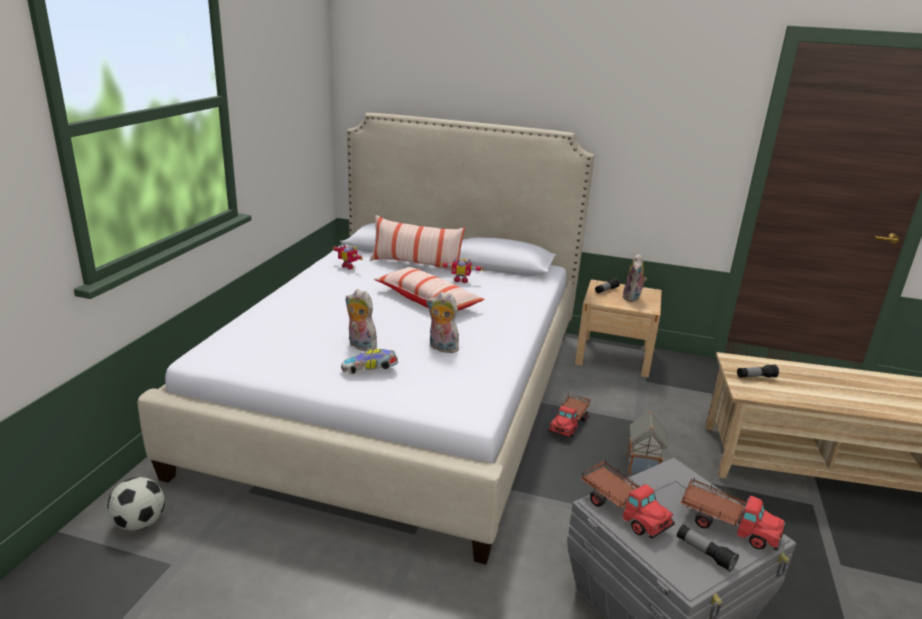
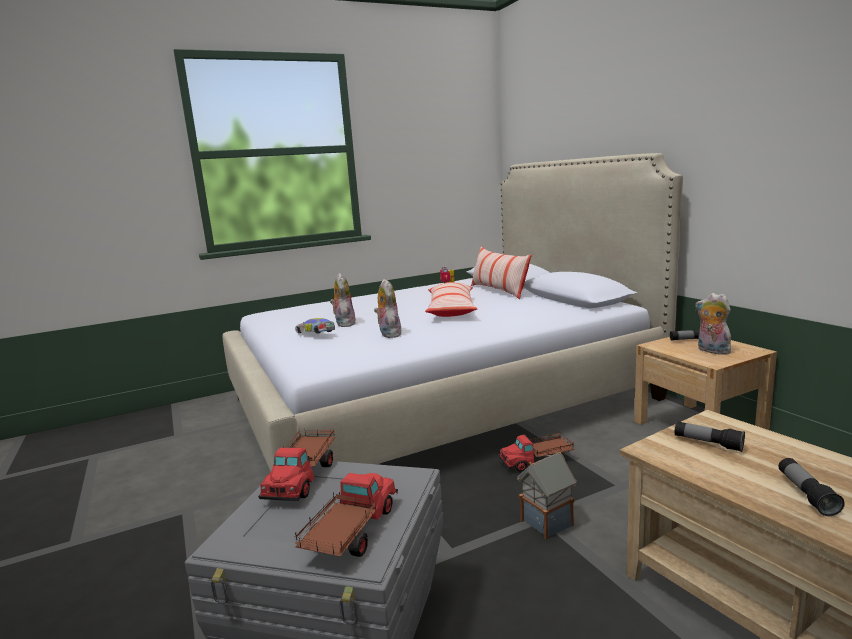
camera: 50 degrees right, 10 degrees down
football [107,477,165,531] -> none
toy robot [440,257,484,283] -> none
plush toy [622,254,647,302] -> plush toy turned 75 degrees clockwise [695,293,731,355]
flashlight [677,525,739,572] -> flashlight moved to [779,458,845,516]
toy truck [680,478,785,551] -> toy truck turned 150 degrees counterclockwise [295,473,398,557]

